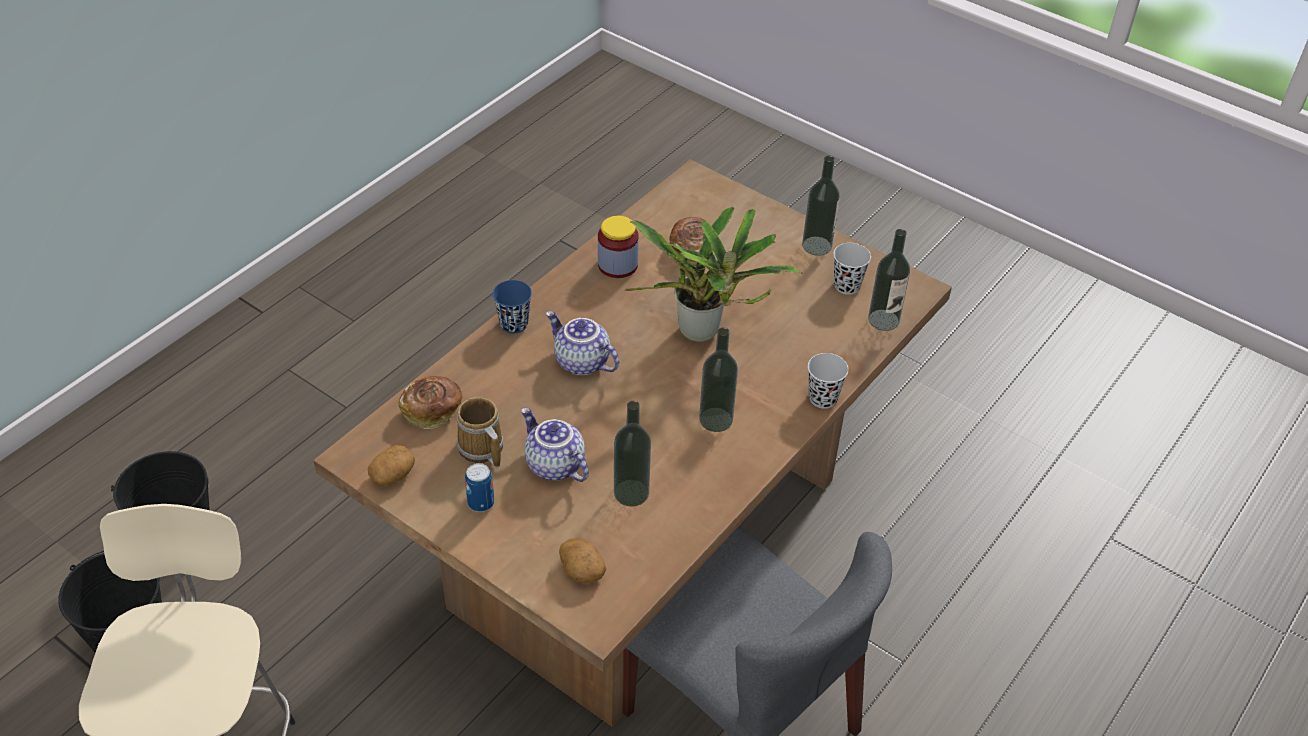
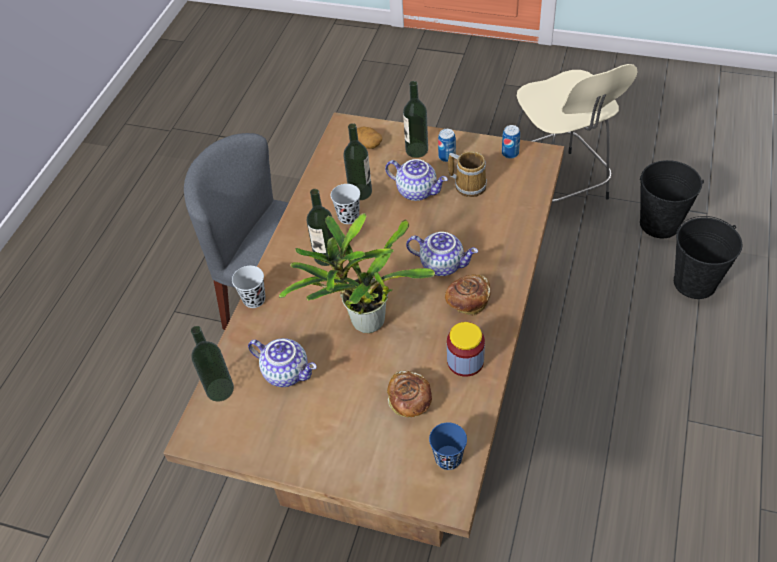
camera: 165 degrees right, 5 degrees up
potato [368,445,415,485] -> can [502,125,520,159]
bread [398,376,462,429] -> bread moved to [445,274,490,316]
blue cup [493,280,532,334] -> blue cup moved to [429,422,467,470]
bottle [802,156,840,256] -> bottle moved to [403,81,428,158]
black cup [833,243,871,295] -> black cup moved to [331,184,360,224]
none -> teapot [248,338,317,387]

